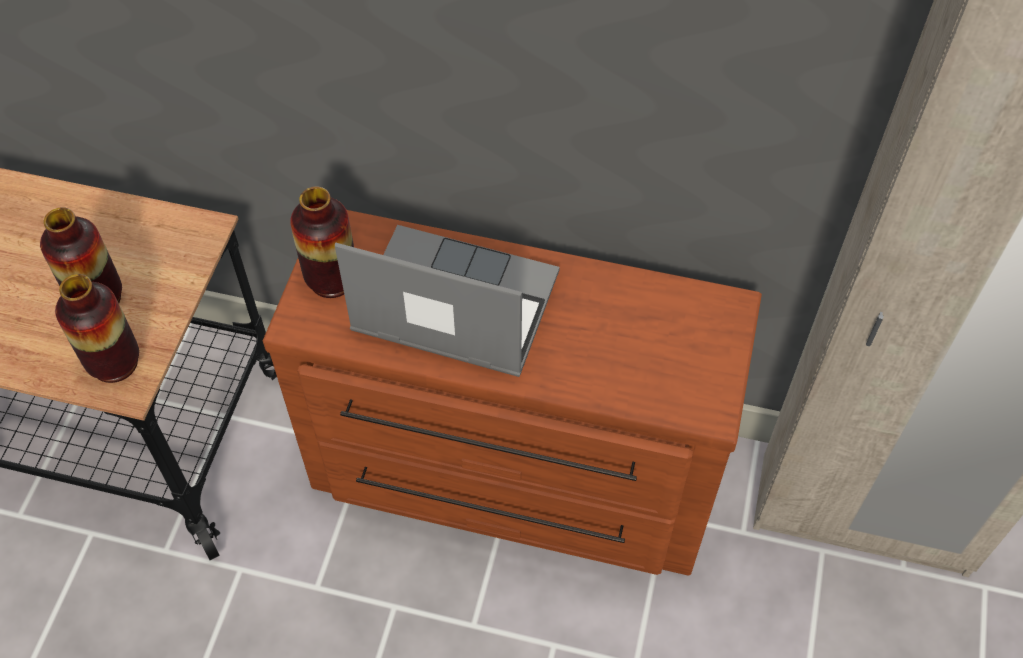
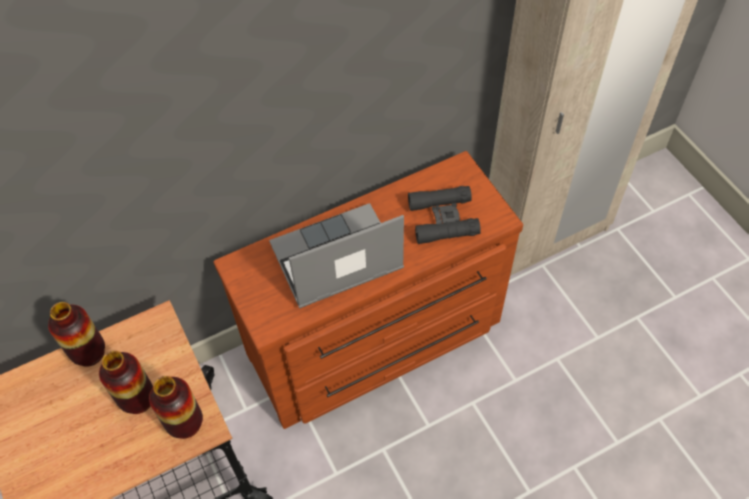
camera: 40 degrees left, 0 degrees up
vase [290,186,354,298] -> vase moved to [48,302,105,367]
none -> black binoculars [408,186,481,244]

